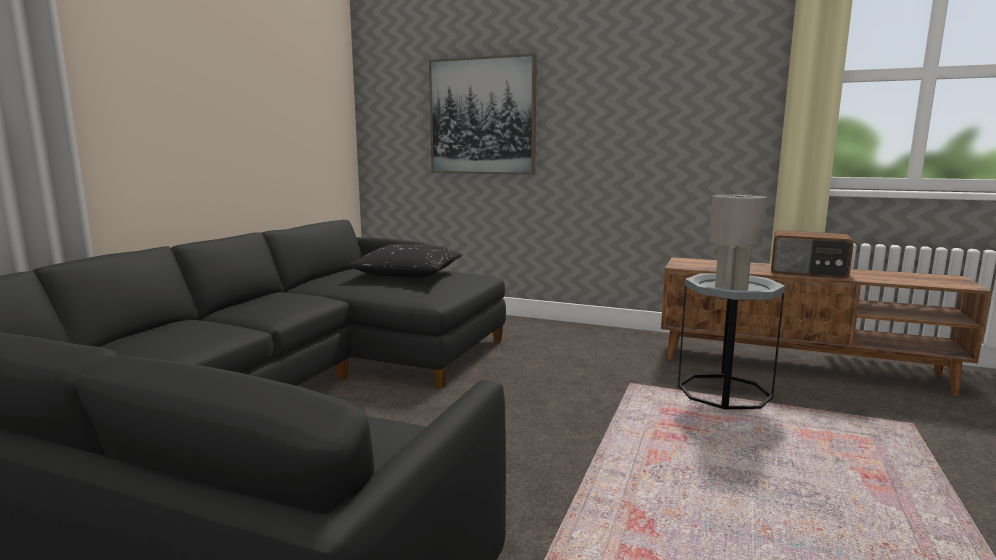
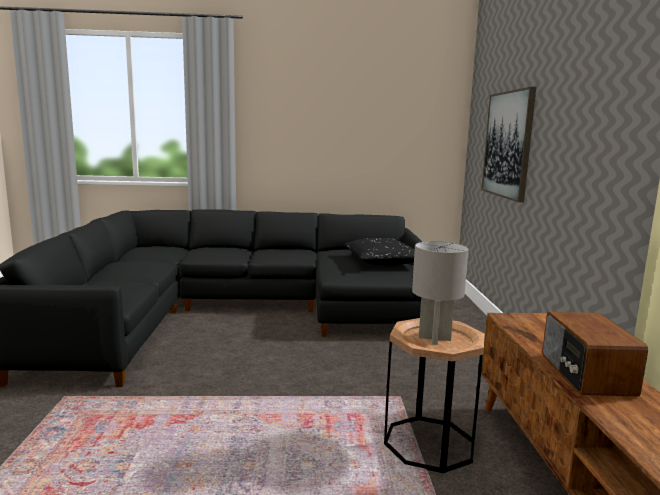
camera: 65 degrees right, 0 degrees up
grey side table [678,273,785,409] -> brown side table [384,318,485,473]

